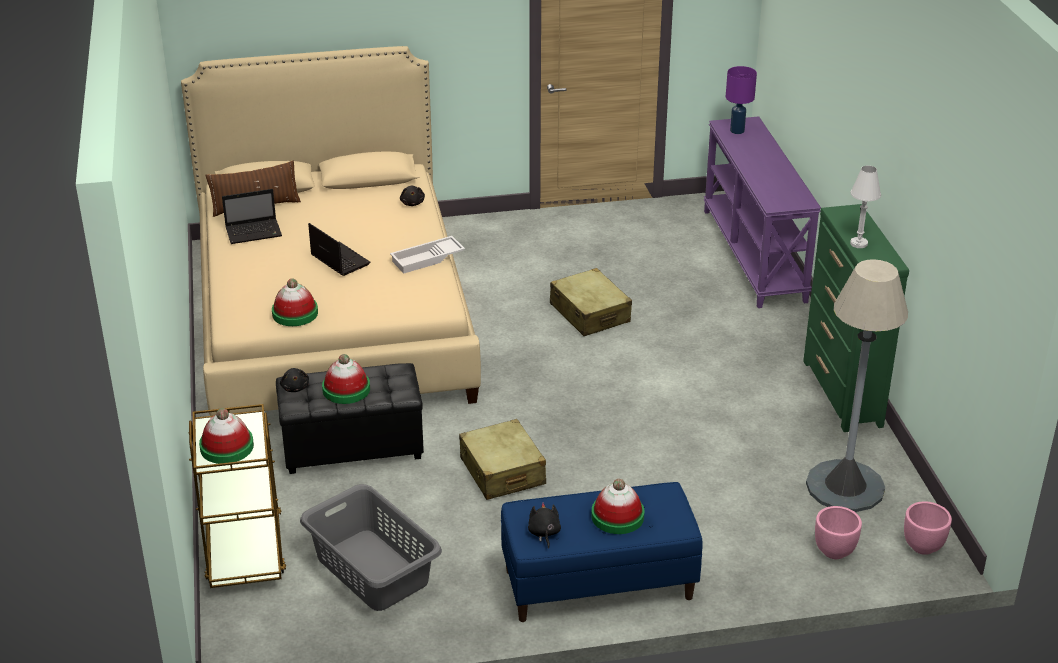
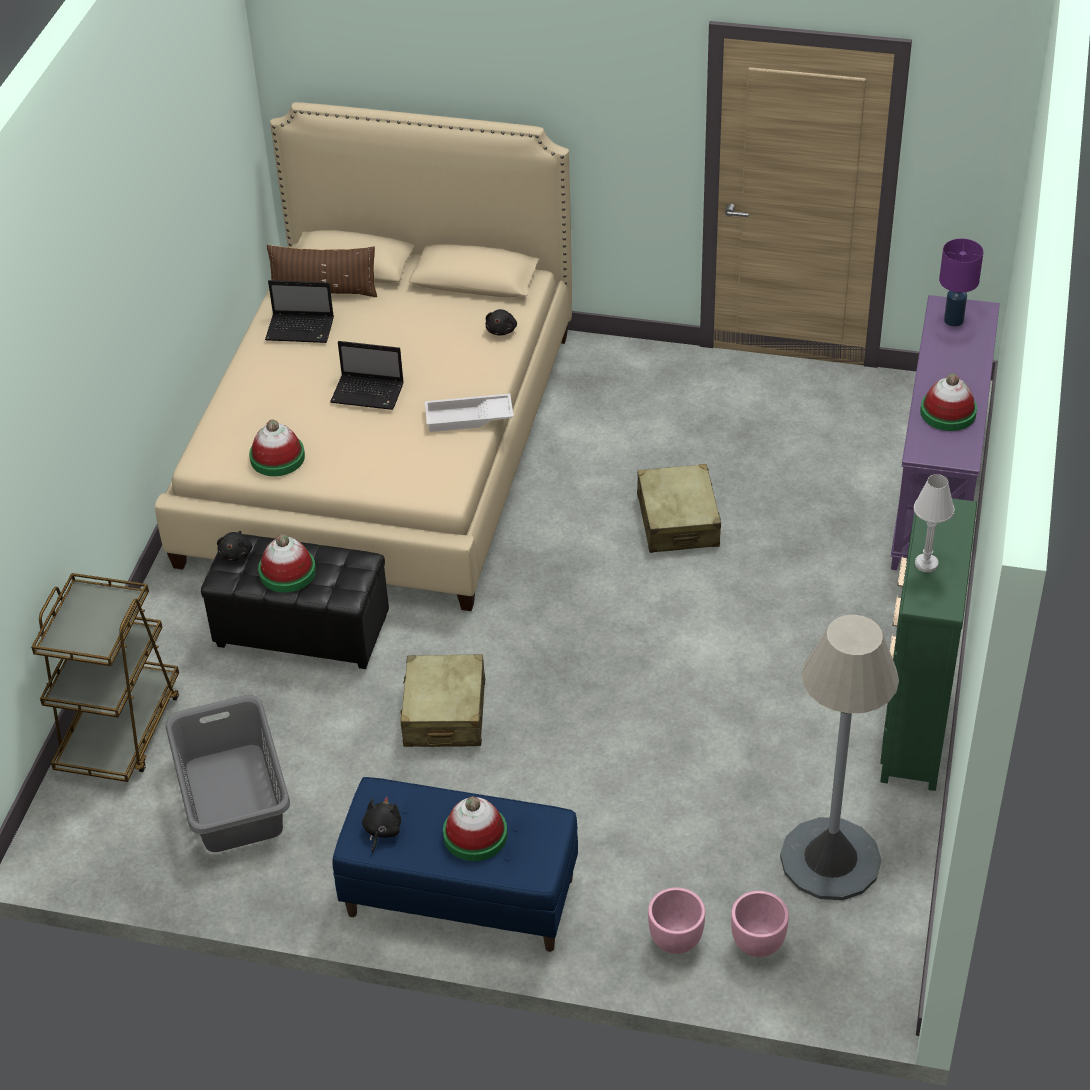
camera: 25 degrees right, 10 degrees up
hat [199,408,254,464] -> hat moved to [920,373,977,431]
laptop [308,223,370,276] -> laptop turned 120 degrees clockwise [330,341,404,410]
pink planter [904,501,952,555] -> pink planter moved to [648,887,705,954]

